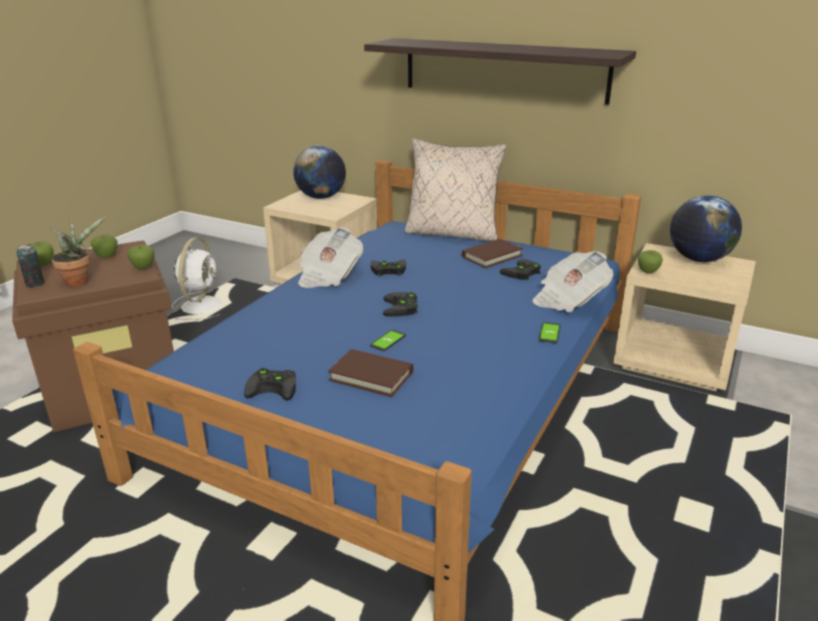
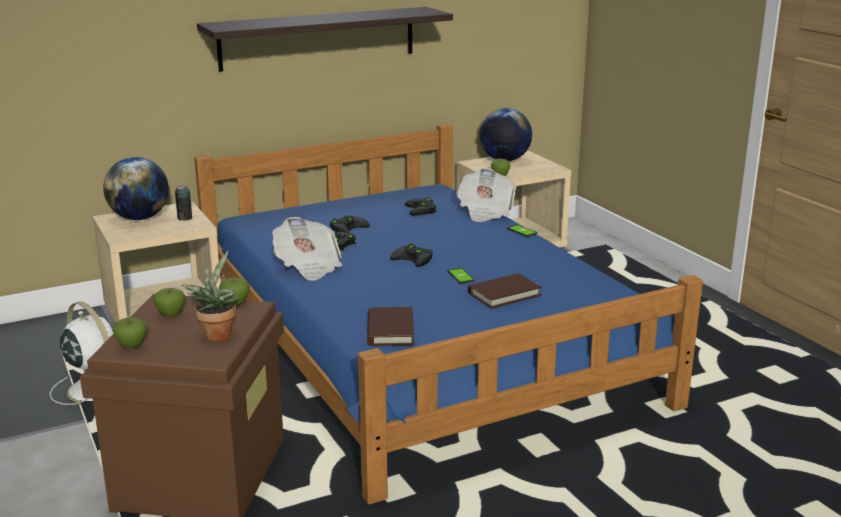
camera: 55 degrees left, 5 degrees down
can [17,245,45,287] -> can moved to [175,186,192,221]
black game controller [244,368,296,401] -> black game controller moved to [330,215,370,233]
beige pillow [405,139,507,241] -> none
brown book [462,239,523,268] -> brown book moved to [367,307,414,346]

